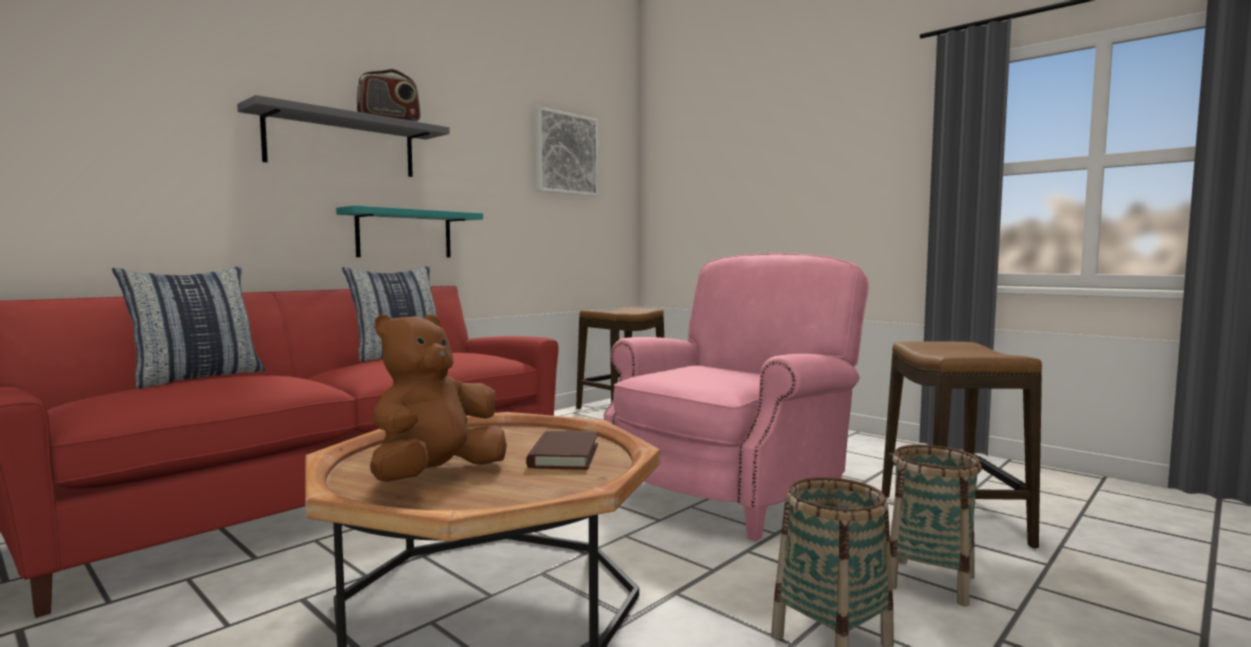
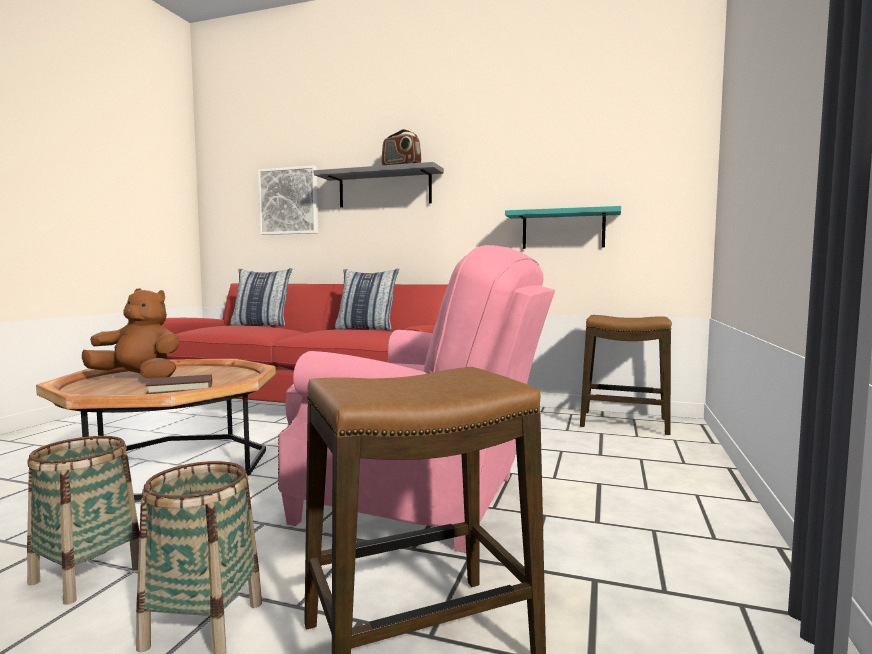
camera: 65 degrees right, 0 degrees up
turquoise shelf [336,205,483,257] -> turquoise shelf moved to [505,206,621,249]
picture [535,107,599,197] -> picture moved to [258,165,318,235]

